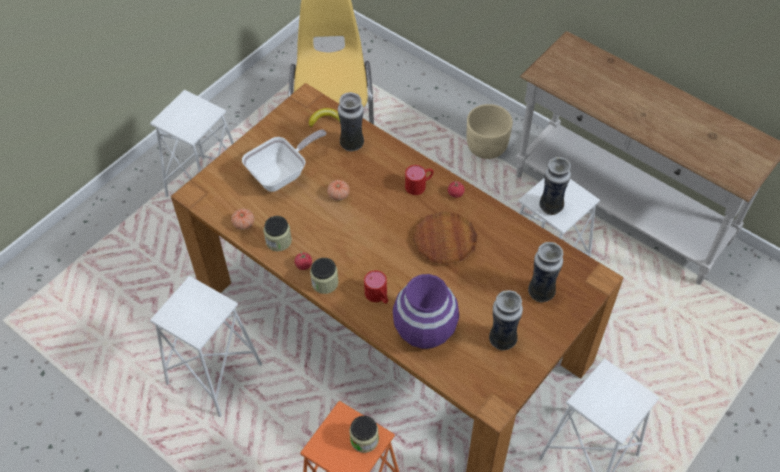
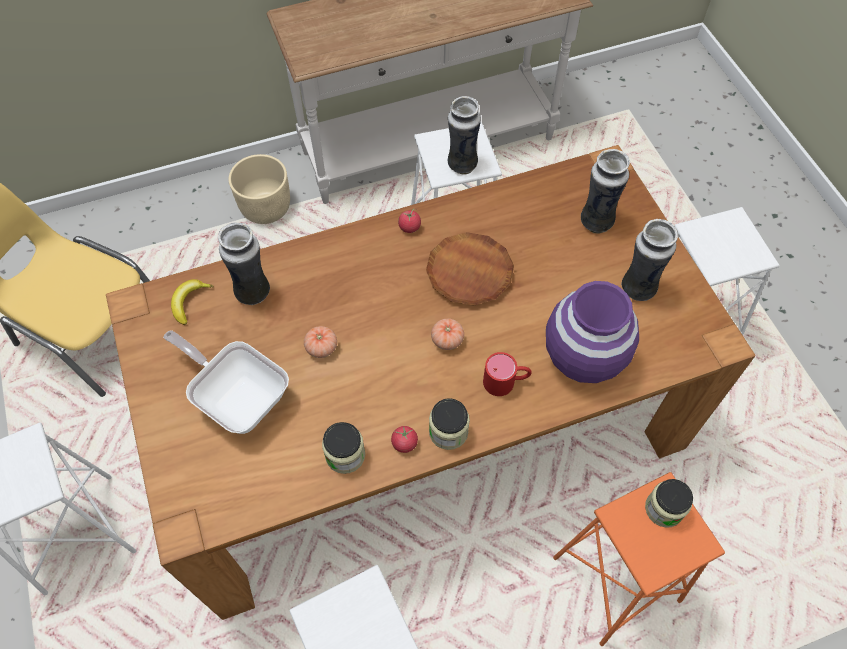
camera: 60 degrees left, 5 degrees up
tomato [231,209,254,230] -> tomato moved to [431,319,464,350]
frying pan [242,129,326,192] -> frying pan turned 45 degrees counterclockwise [163,330,289,434]
red mug [405,165,434,195] -> none

